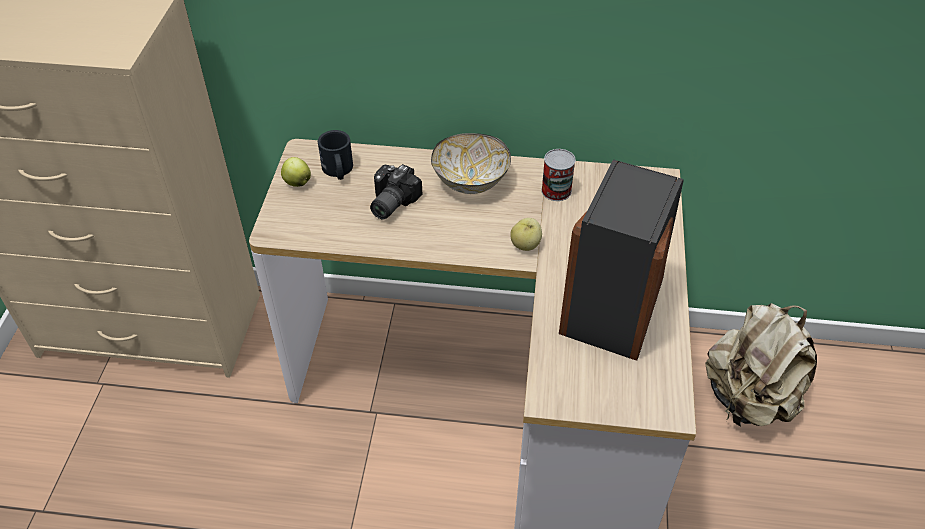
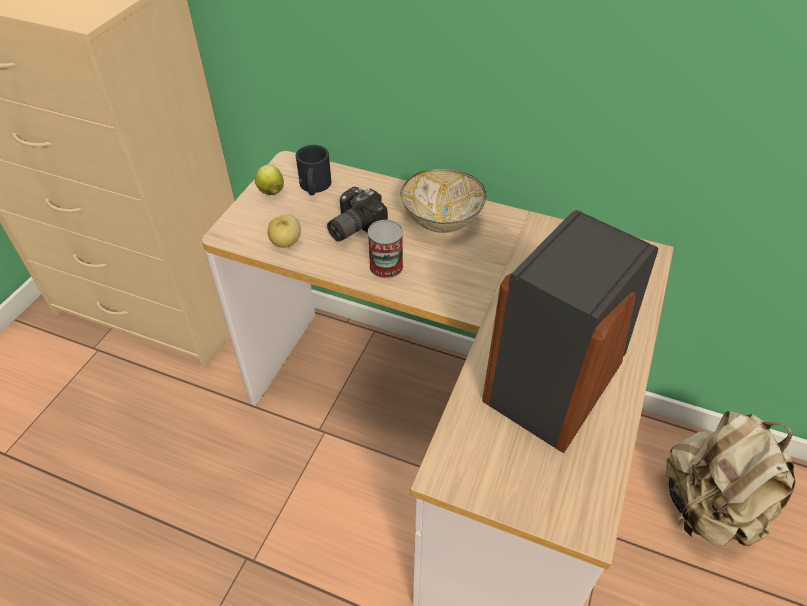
camera: 15 degrees right, 0 degrees up
apple [510,218,542,251] -> apple moved to [267,215,301,248]
can [541,149,576,201] -> can moved to [368,220,403,279]

